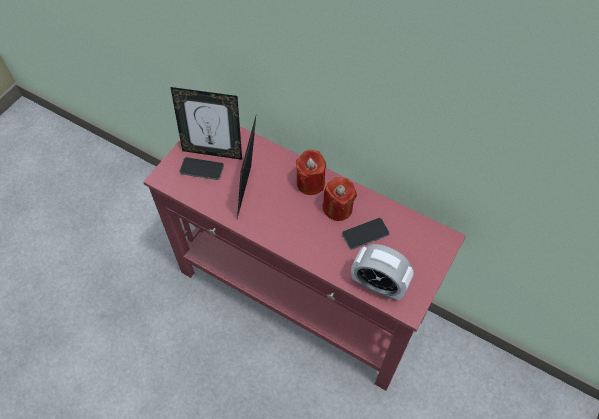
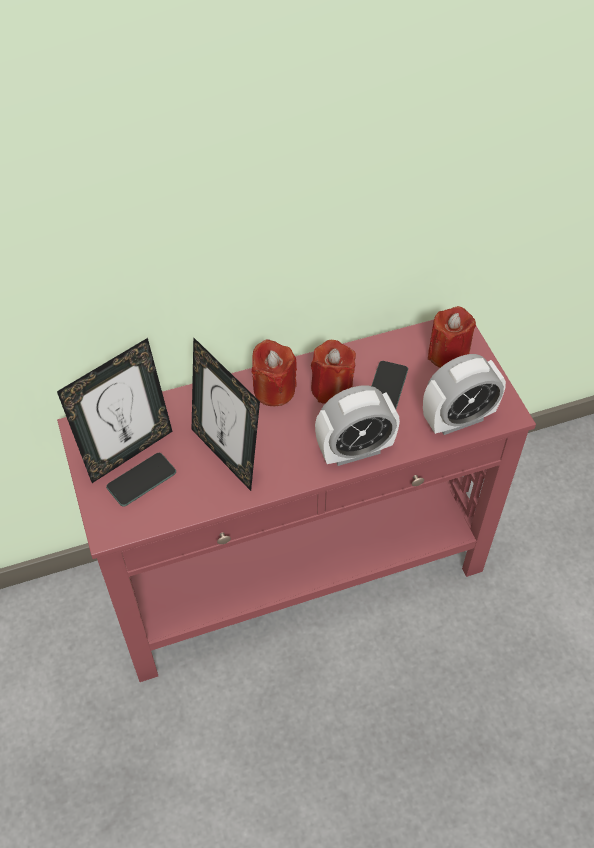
camera: 50 degrees left, 5 degrees down
none -> alarm clock [315,386,400,466]
none -> red candle [428,306,476,368]

